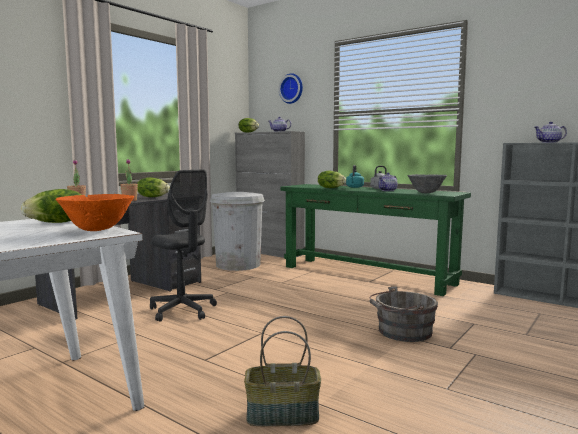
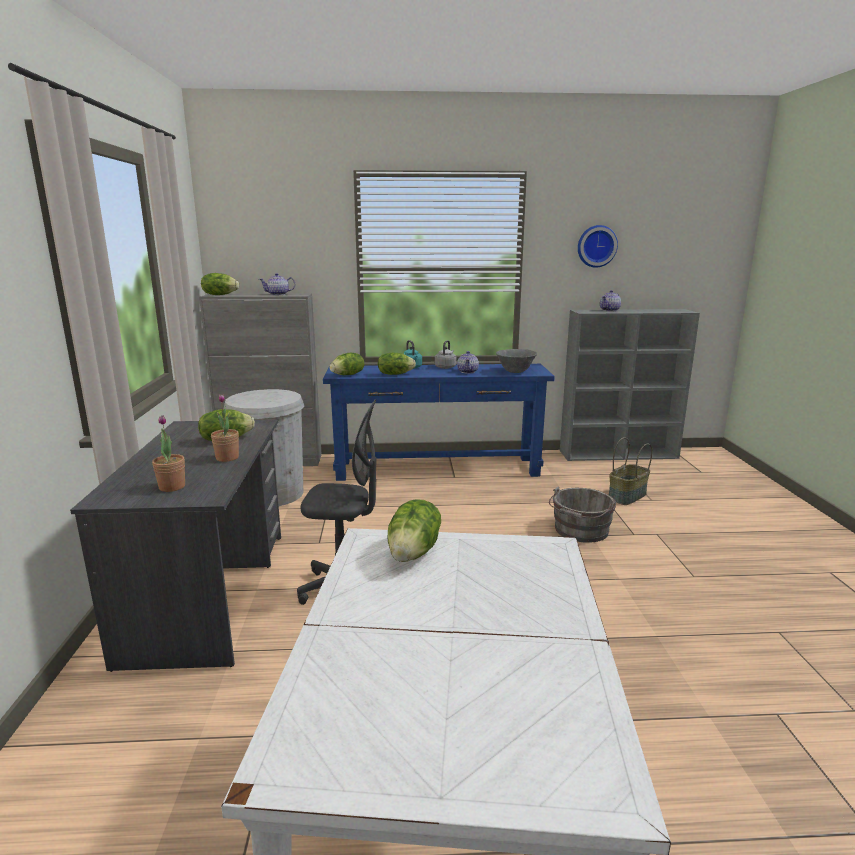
camera: 40 degrees left, 10 degrees up
orange bowl [55,194,135,231] -> none
basket [244,316,321,426] -> basket moved to [609,437,652,505]
wall clock [279,73,303,104] -> wall clock moved to [578,225,618,268]
green console table [280,184,471,296] -> blue console table [323,364,555,481]
none -> lettuce [330,353,364,375]

